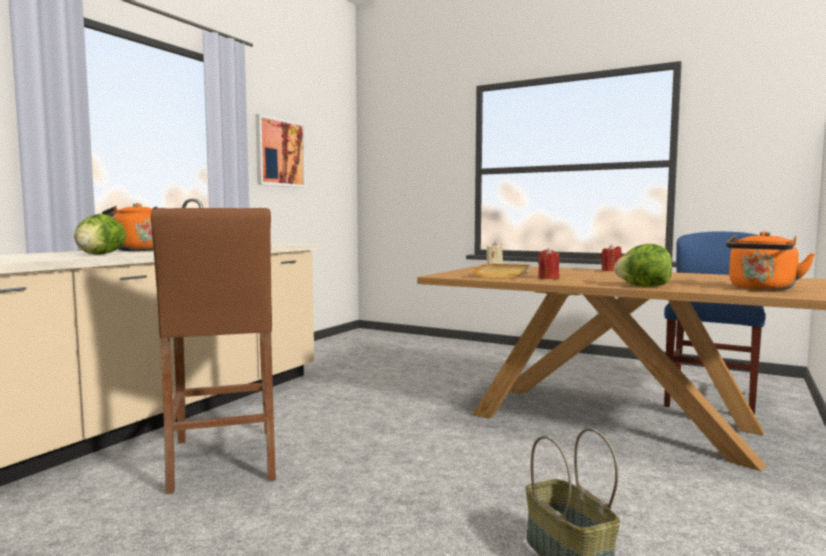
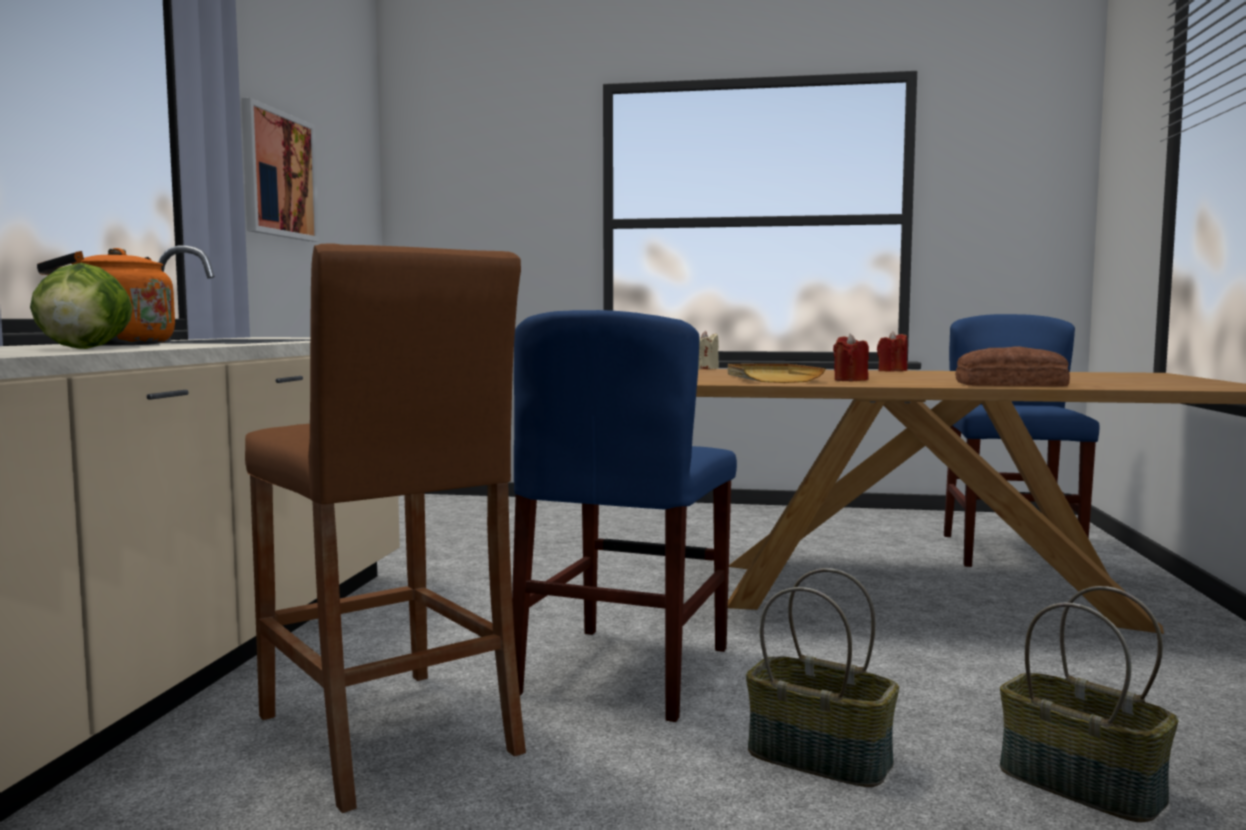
camera: 20 degrees left, 0 degrees up
lettuce [614,244,672,287] -> bread [955,346,1070,387]
orange kettle [726,231,815,290] -> none
none -> blue chair [512,310,737,722]
none -> basket [746,568,899,787]

